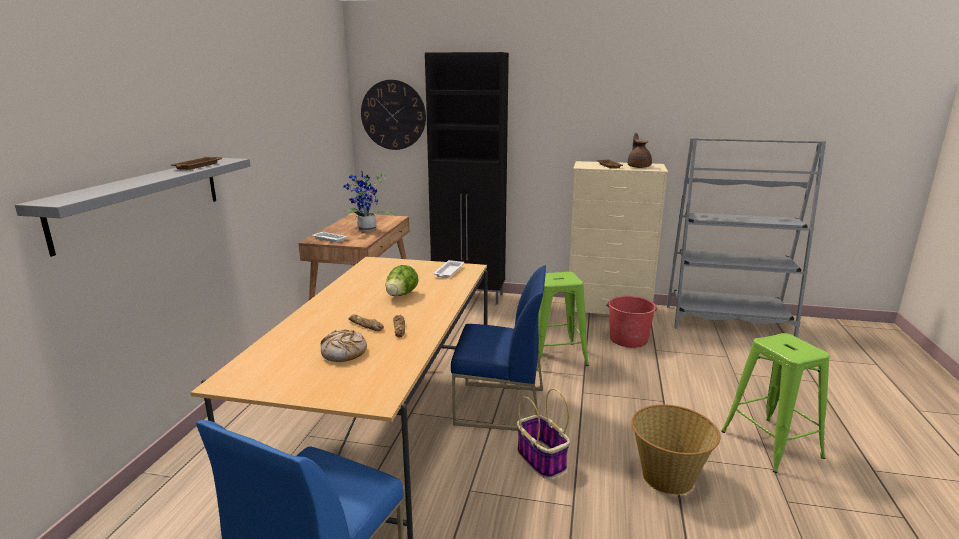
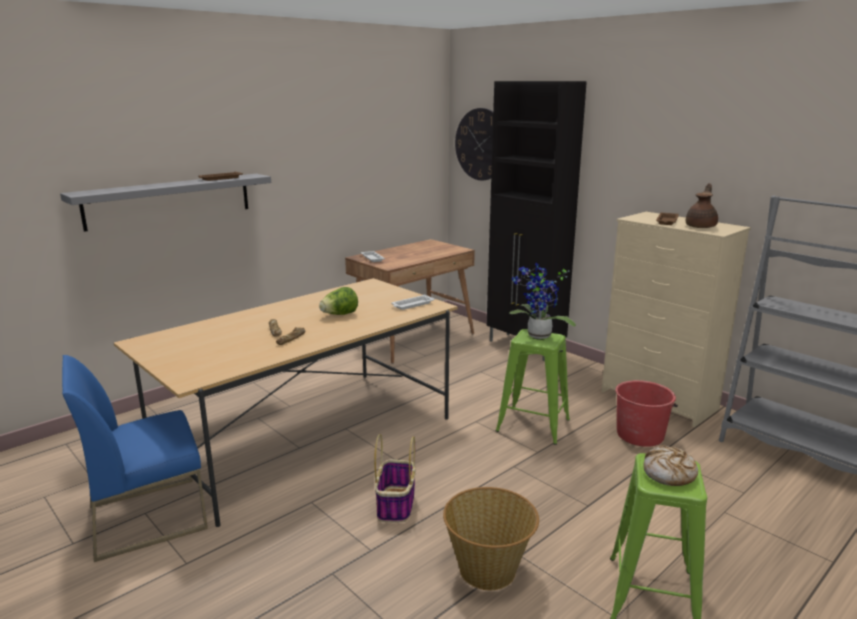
camera: 35 degrees right, 0 degrees up
bread [321,329,367,362] -> bread moved to [644,445,698,486]
potted plant [343,170,396,232] -> potted plant moved to [509,262,576,339]
blue chair [451,266,546,431] -> none

